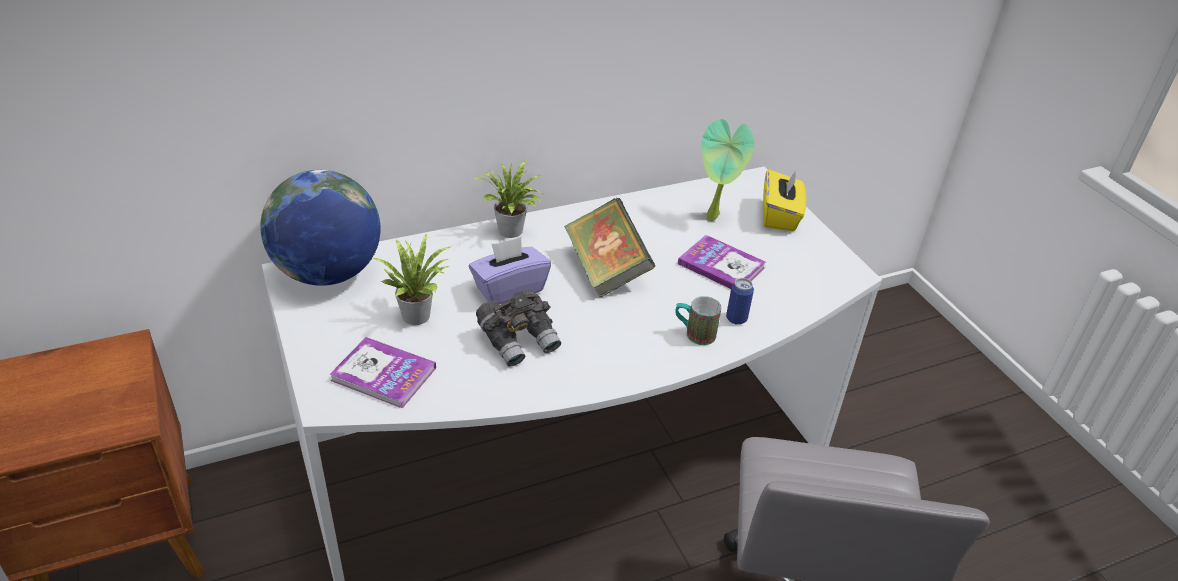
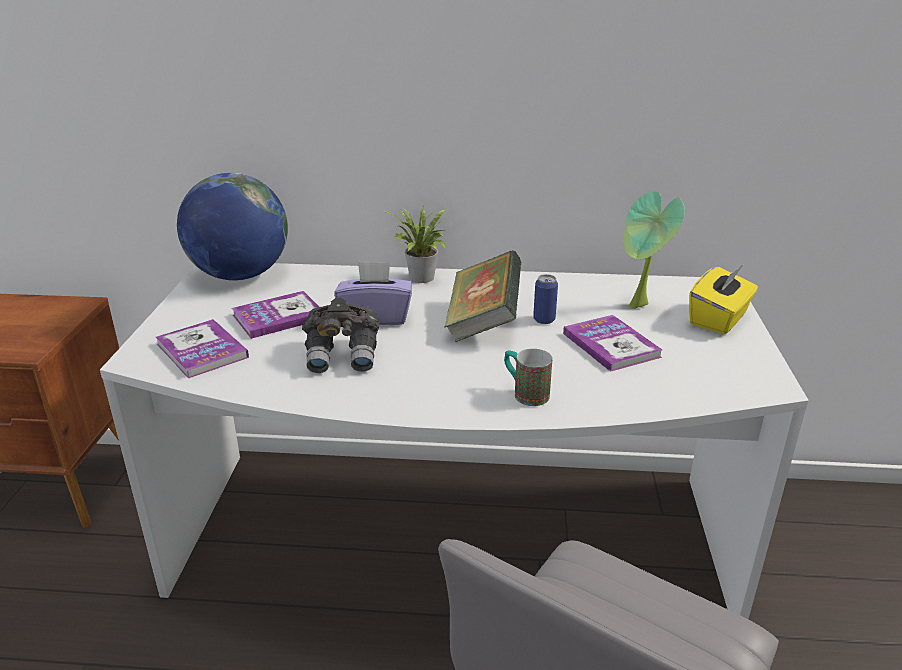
camera: 30 degrees right, 10 degrees down
potted plant [374,233,453,325] -> book [232,291,319,339]
can [726,278,754,325] -> can moved to [533,274,558,324]

